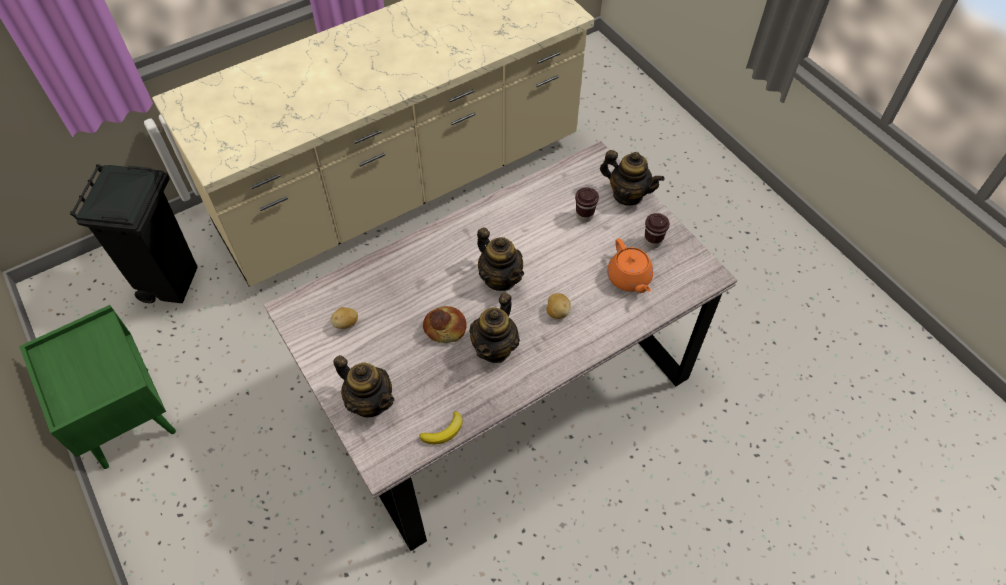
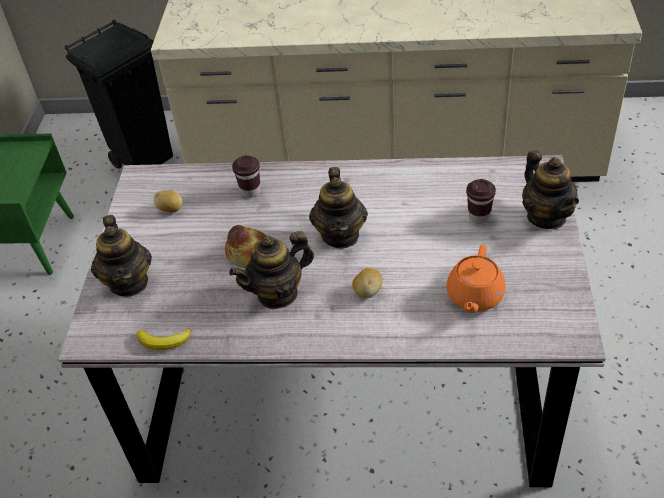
camera: 40 degrees right, 10 degrees down
brown cup [644,213,670,248] -> brown cup moved to [232,155,260,198]

